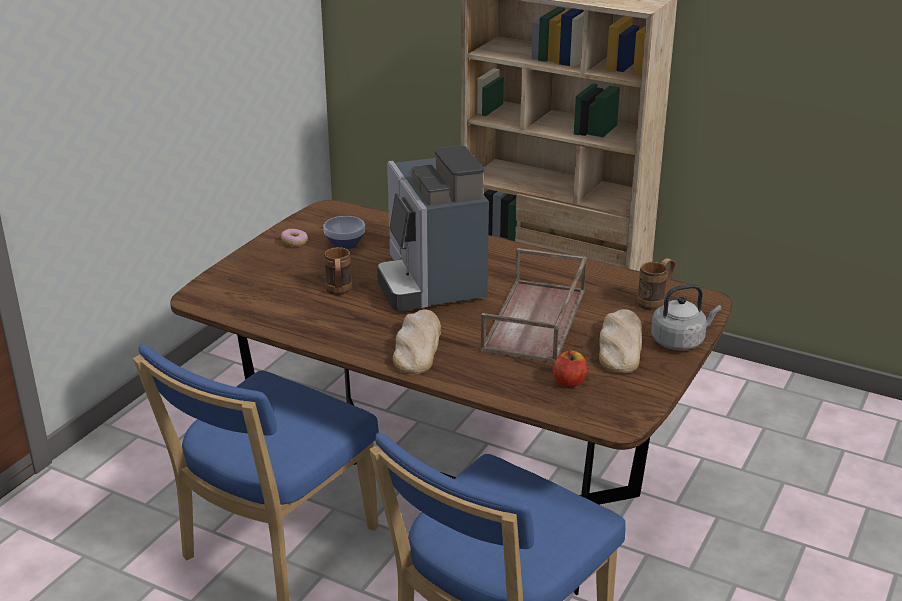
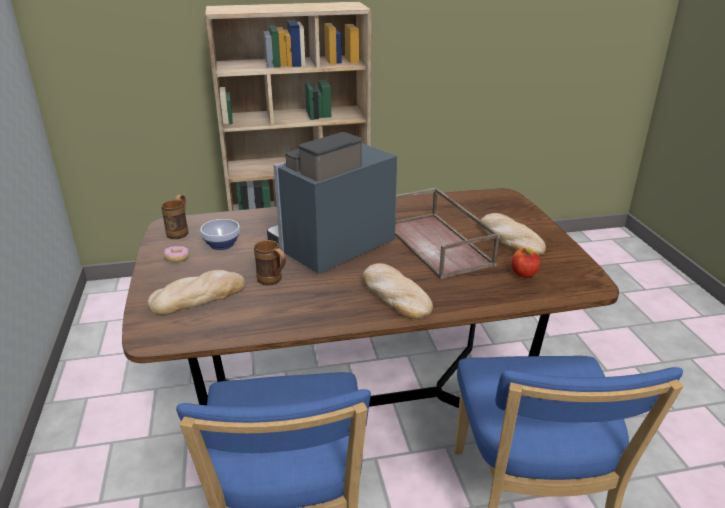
camera: 40 degrees left, 0 degrees up
coffee machine [377,146,489,311] -> coffee machine turned 105 degrees clockwise [267,132,397,274]
brown mug [637,258,675,311] -> brown mug moved to [161,195,188,239]
grey kettle [651,284,722,350] -> none
none -> bread [148,270,246,315]

